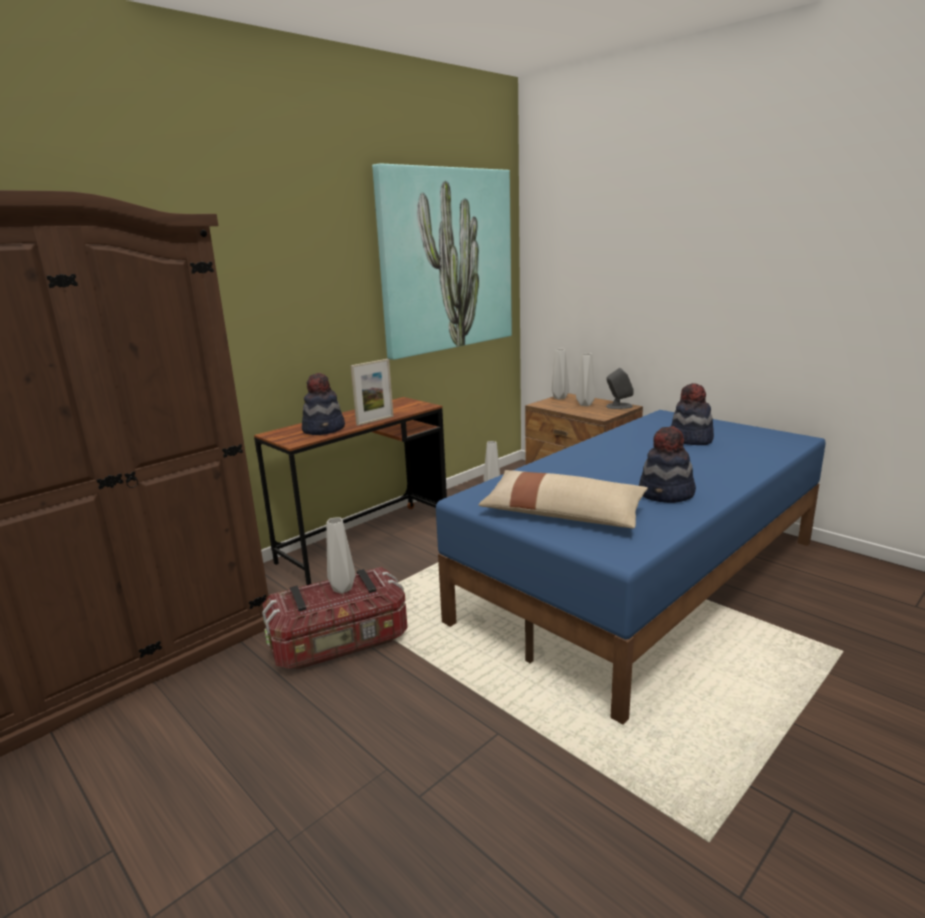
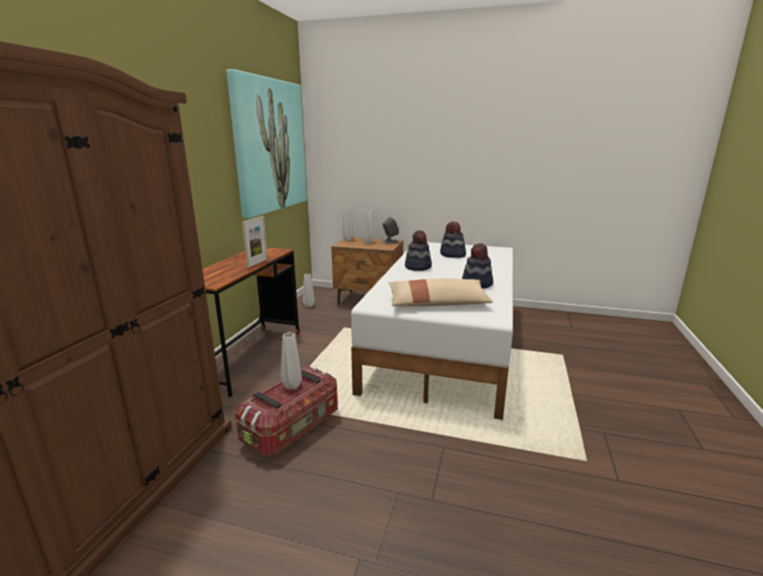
camera: 30 degrees left, 0 degrees up
hat [302,373,345,435] -> hat moved to [405,230,432,271]
blue bed [436,410,826,725] -> white bed [351,242,513,420]

